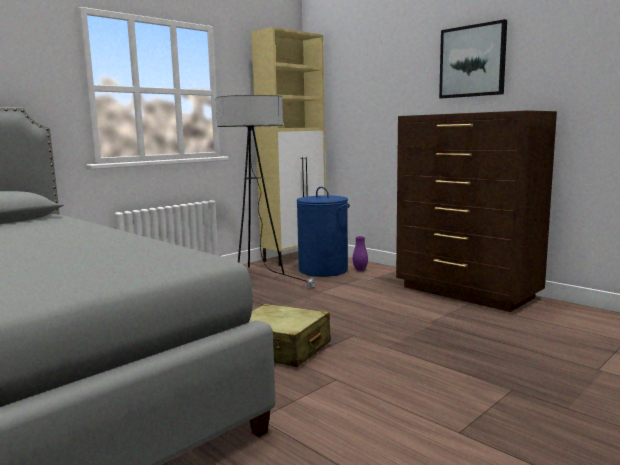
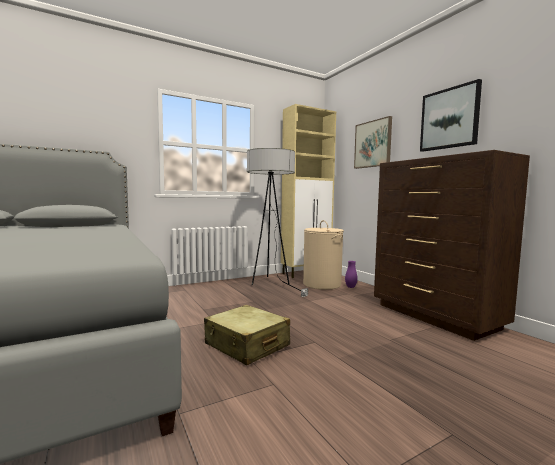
camera: 15 degrees right, 5 degrees down
blue laundry basket [297,187,350,277] -> beige laundry basket [303,220,344,290]
none -> picture [354,116,392,169]

